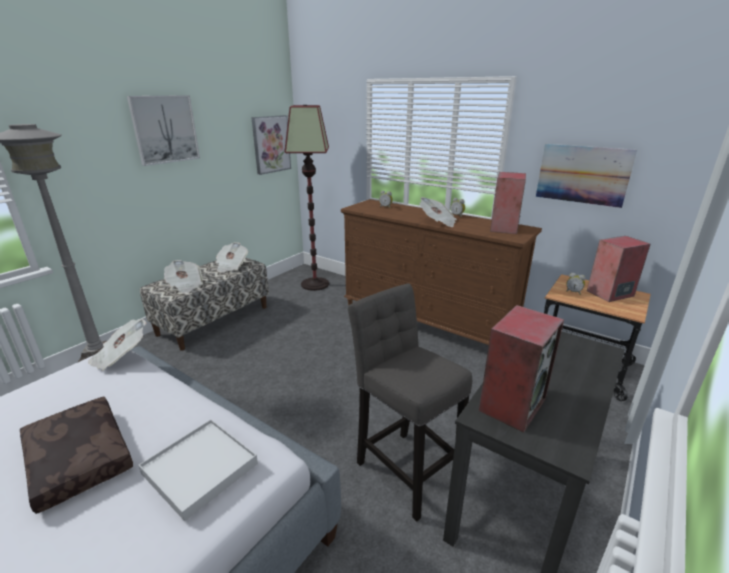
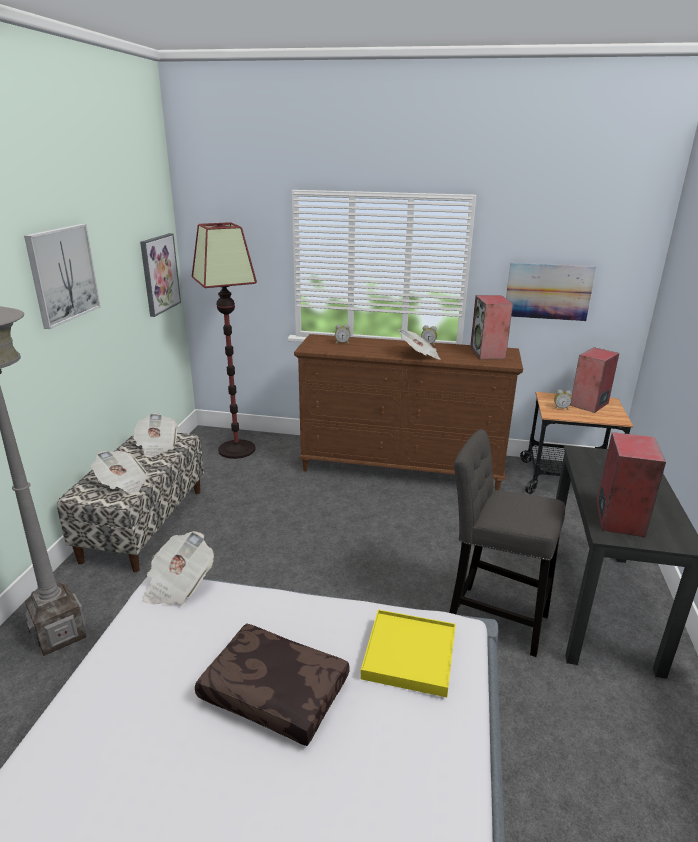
camera: 25 degrees left, 0 degrees up
white tray [138,419,258,521] -> yellow tray [361,610,456,697]

